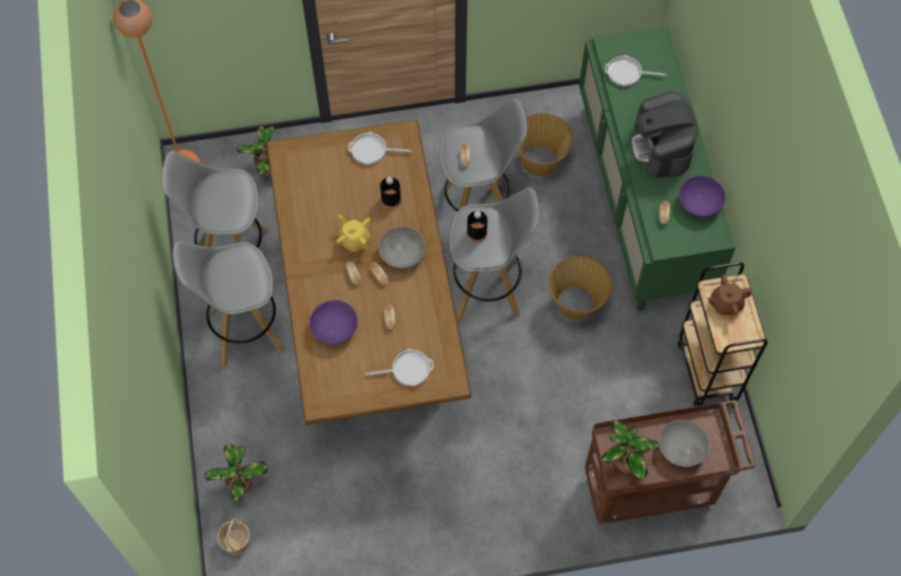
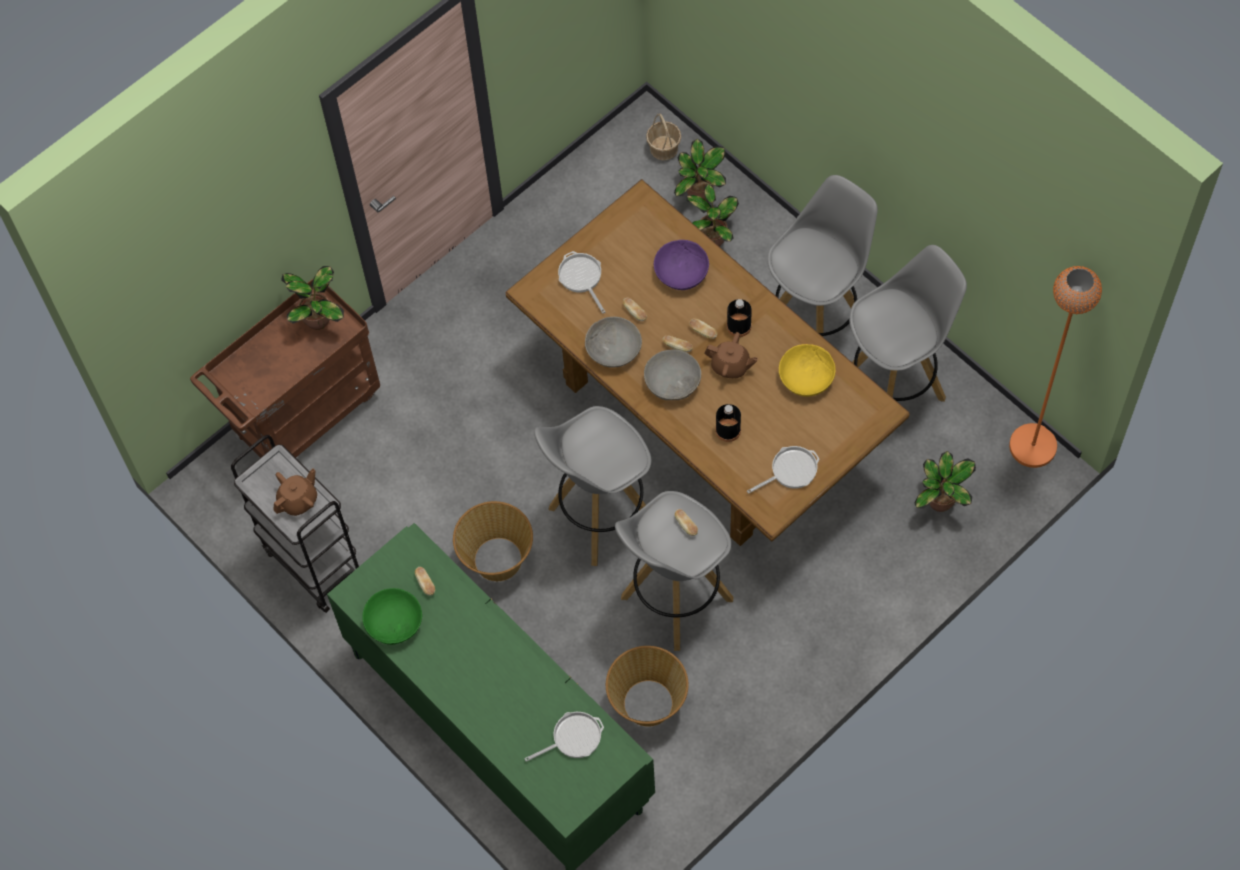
camera: 150 degrees right, 0 degrees up
yellow teapot [336,215,371,252] -> brown teapot [704,332,758,378]
frying pan [366,349,434,386] -> frying pan turned 105 degrees clockwise [558,251,605,314]
black bottle [467,211,488,242] -> black bottle moved to [727,299,752,337]
coffee machine [630,91,698,179] -> none
grey bowl [659,420,710,467] -> grey bowl moved to [585,317,642,367]
brown cart [678,262,768,409] -> grey cart [231,435,359,613]
purple bowl [679,176,726,218] -> green bowl [362,588,422,645]
none -> potted plant [686,184,739,247]
none -> yellow bowl [779,344,836,397]

